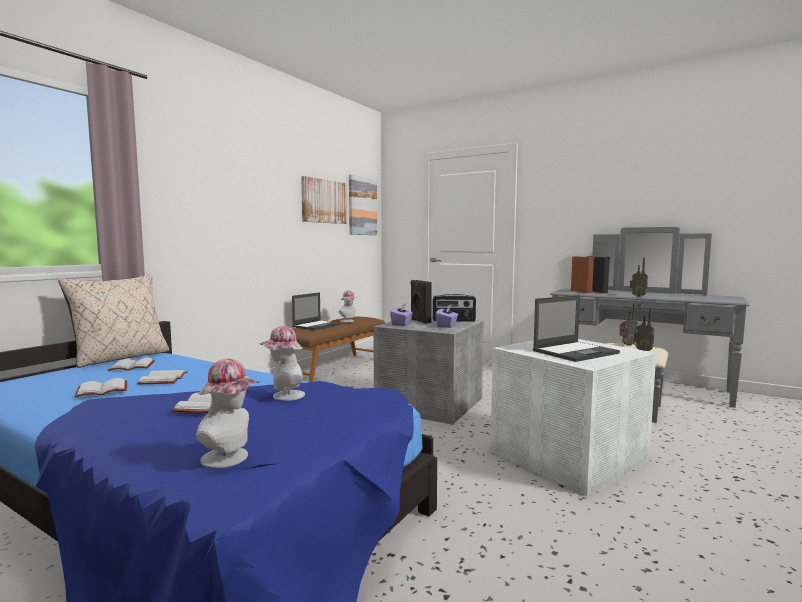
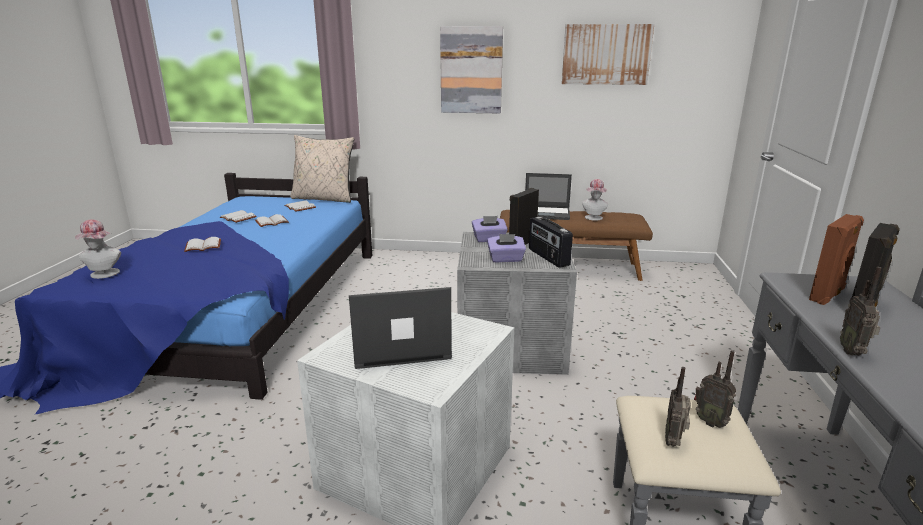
camera: 65 degrees right, 15 degrees up
hat [260,326,305,401] -> none
picture [349,174,377,235] -> picture moved to [440,26,503,113]
laptop [533,295,620,362] -> laptop turned 135 degrees clockwise [349,287,452,369]

